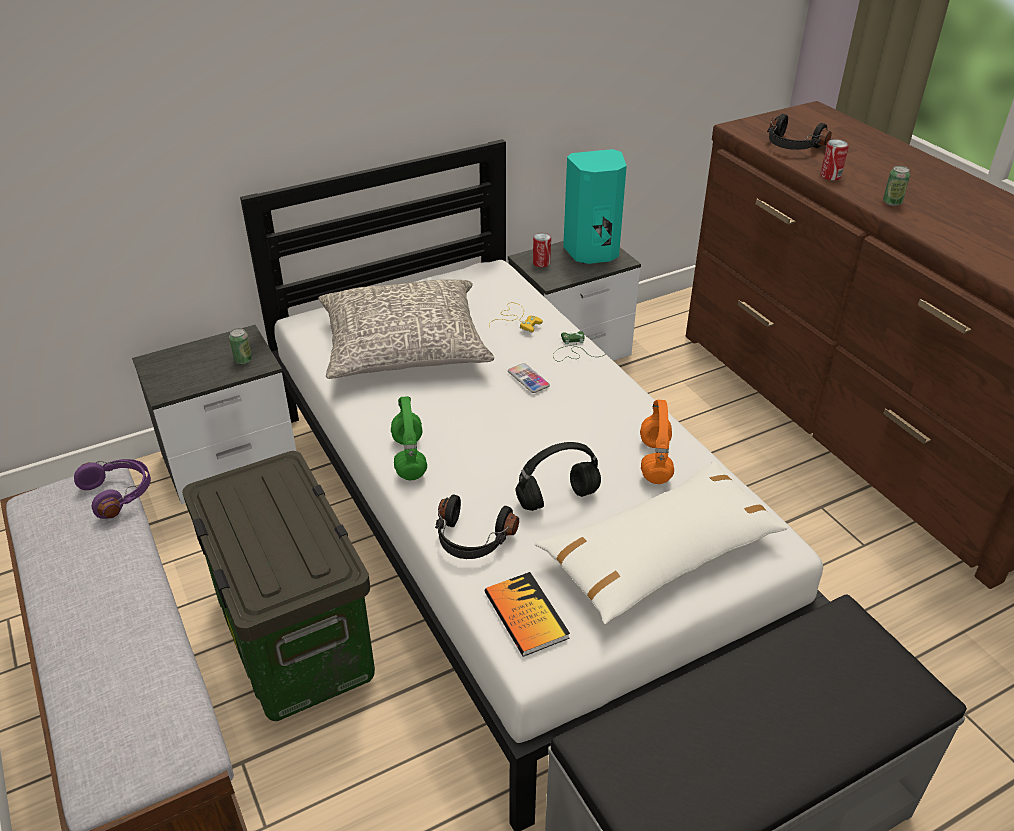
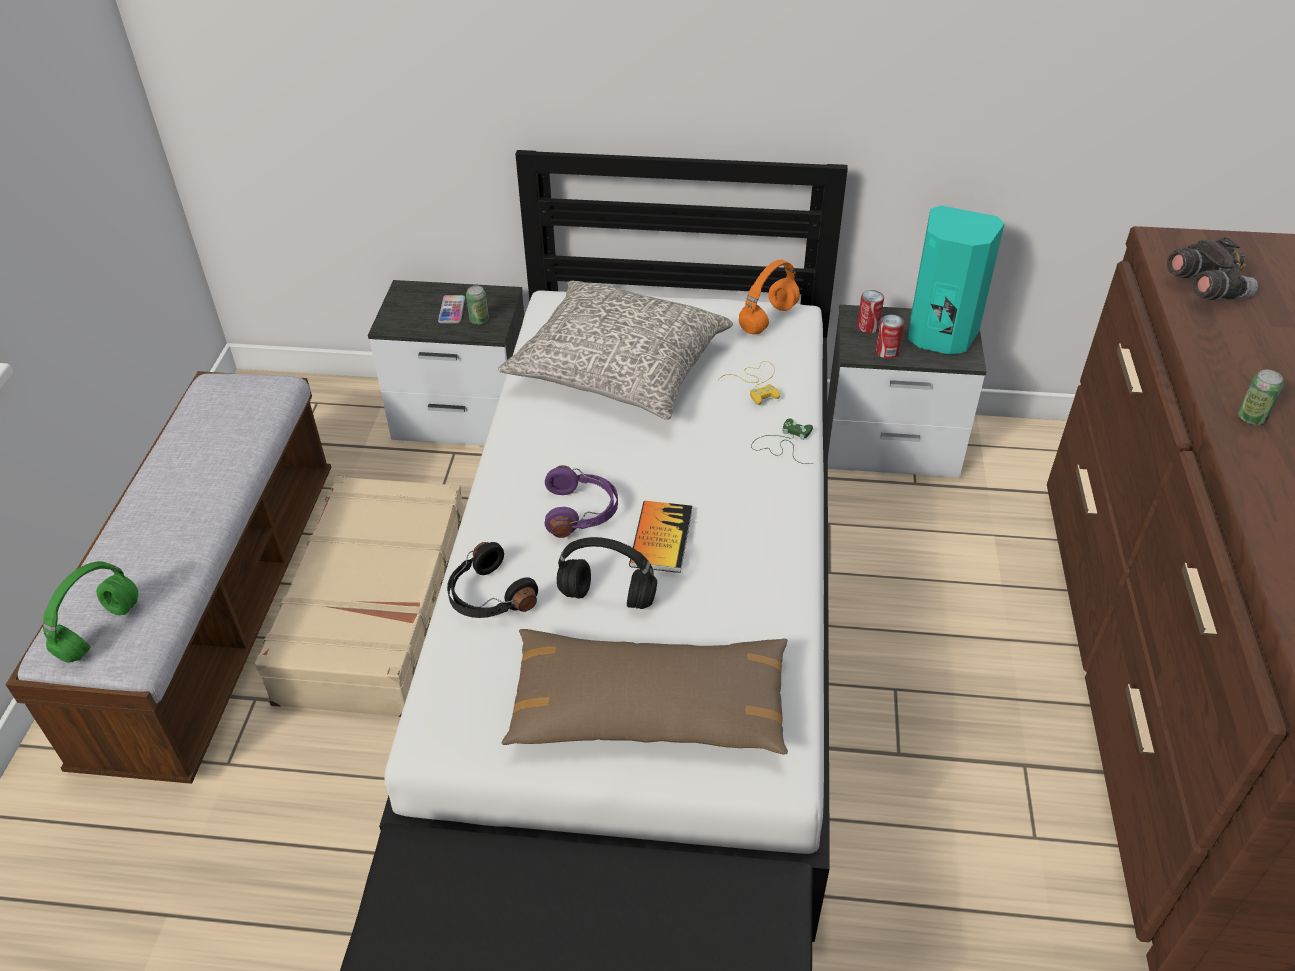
camera: 35 degrees right, 5 degrees up
purple headphones [74,459,151,519] -> purple headphones moved to [545,466,618,538]
storage box [182,451,375,721] -> beige suitcase [254,476,464,717]
green headphones [391,396,427,480] -> green headphones moved to [43,561,138,663]
book [485,572,570,656] -> book moved to [629,501,692,573]
phone [508,363,550,393] -> phone moved to [438,295,465,324]
white pillow [535,461,788,624] -> brown pillow [501,629,788,754]
orange headphones [640,400,674,484] -> orange headphones moved to [739,260,800,334]
black headphones [767,114,832,150] -> grey binoculars [1167,237,1258,300]
can [820,139,849,180] -> can moved to [876,315,904,359]

